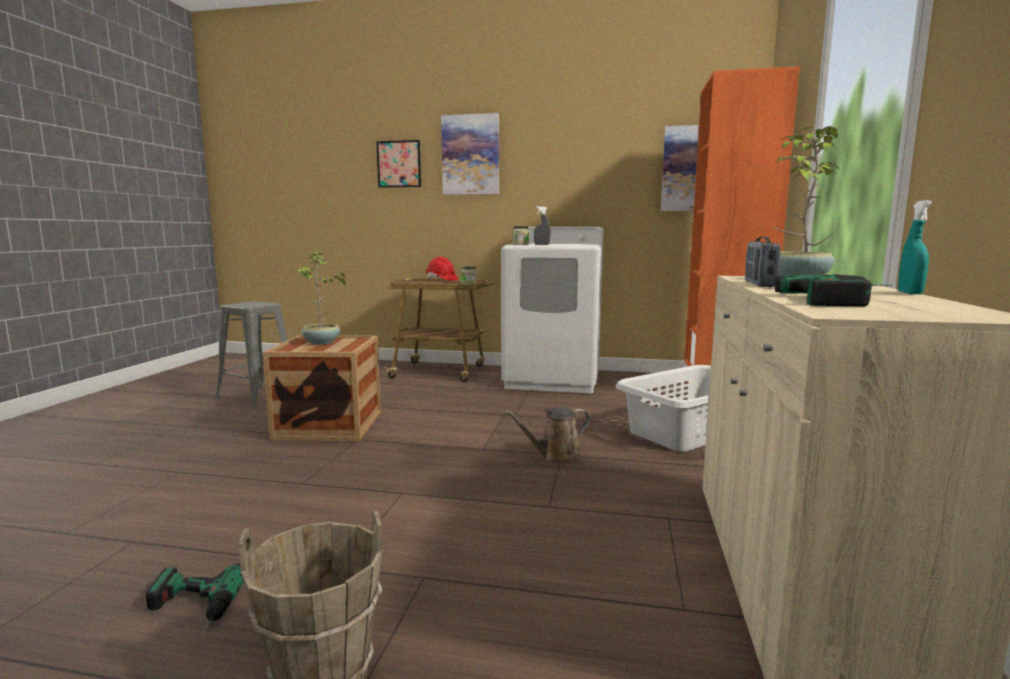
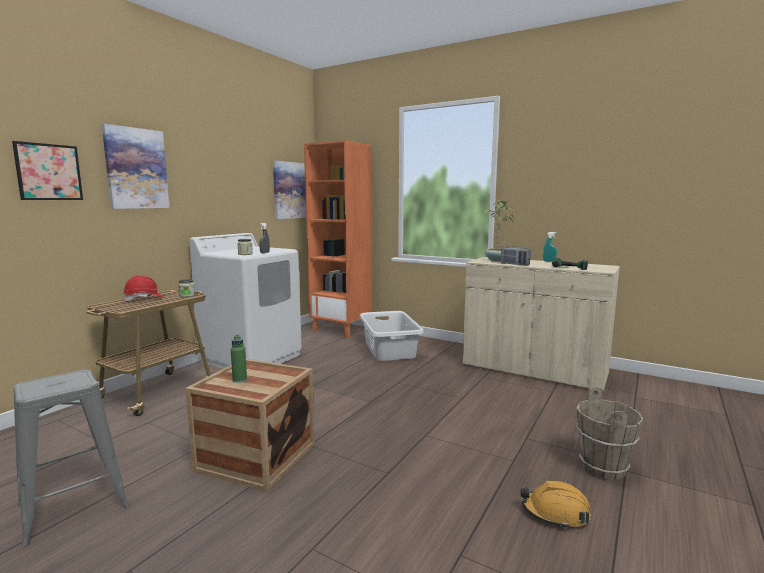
camera: 70 degrees left, 0 degrees up
power drill [146,563,244,634] -> orange hard hat [520,480,591,529]
potted plant [297,252,345,345] -> green bottle [231,335,247,383]
brown watering can [504,407,590,463] -> none

